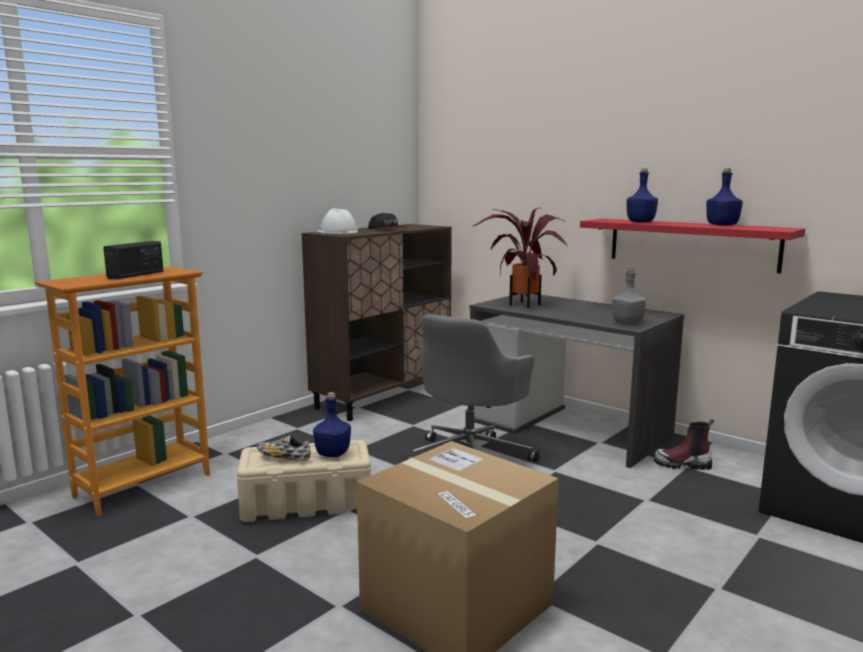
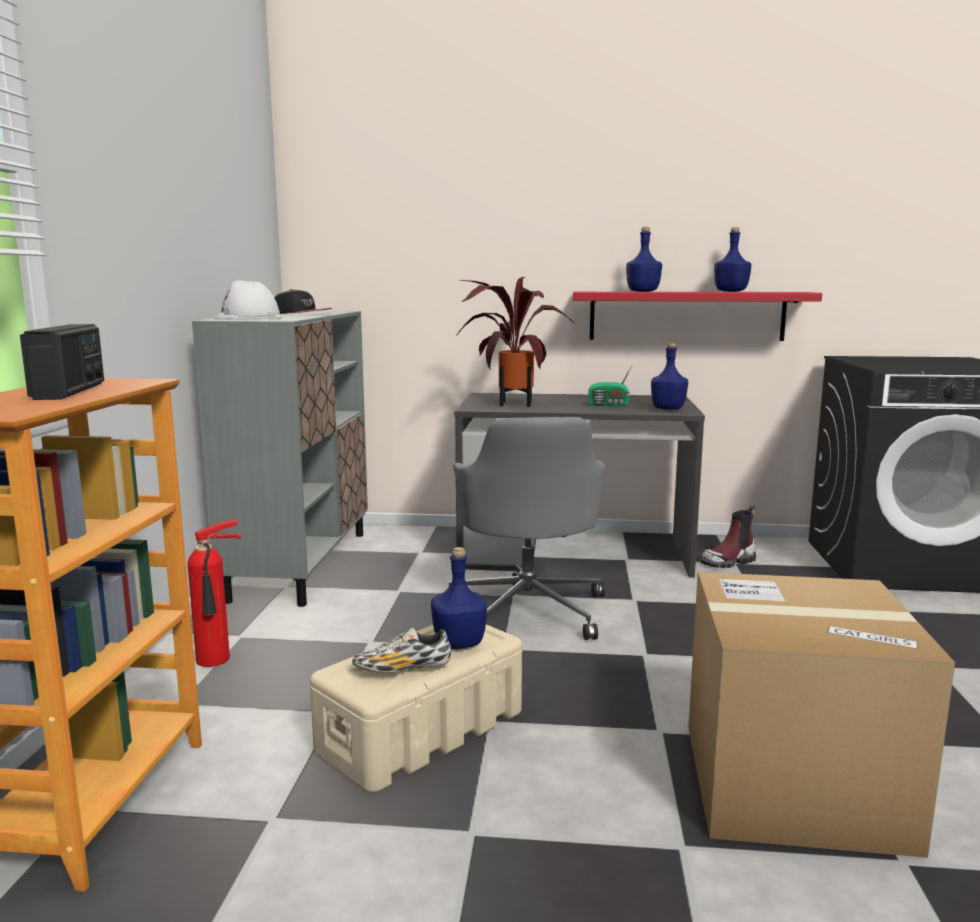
camera: 35 degrees left, 0 degrees up
brown cabinet [302,224,452,421] -> grey cabinet [192,311,368,607]
grey bottle [612,267,647,324] -> blue bottle [651,342,688,410]
none -> fire extinguisher [187,519,241,667]
none -> radio [589,366,632,406]

